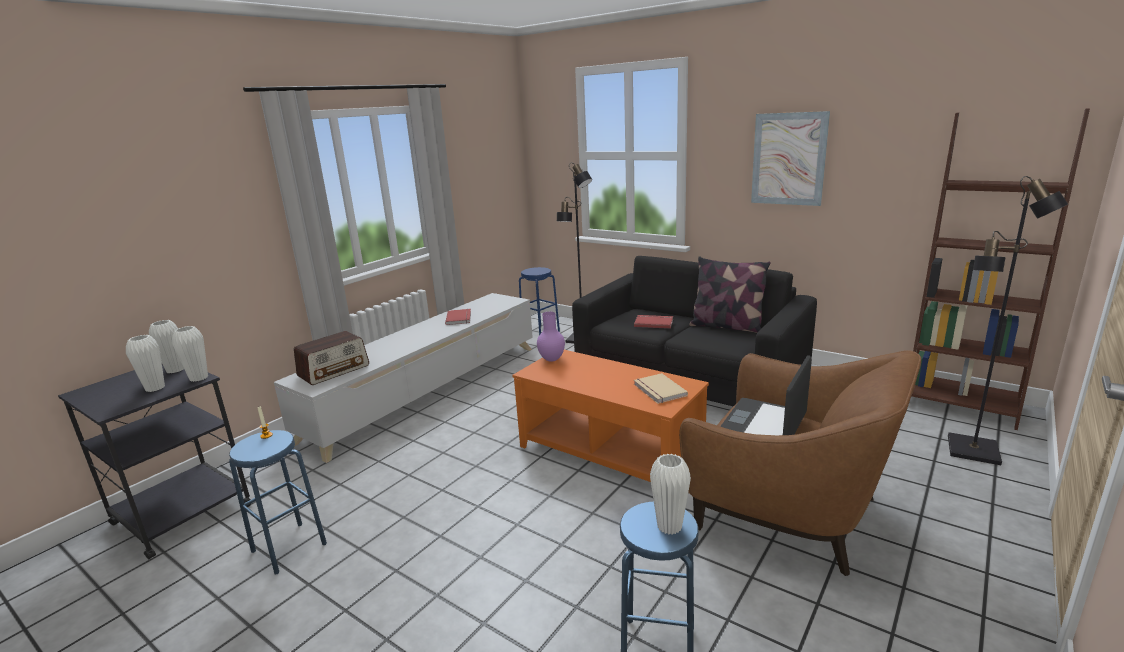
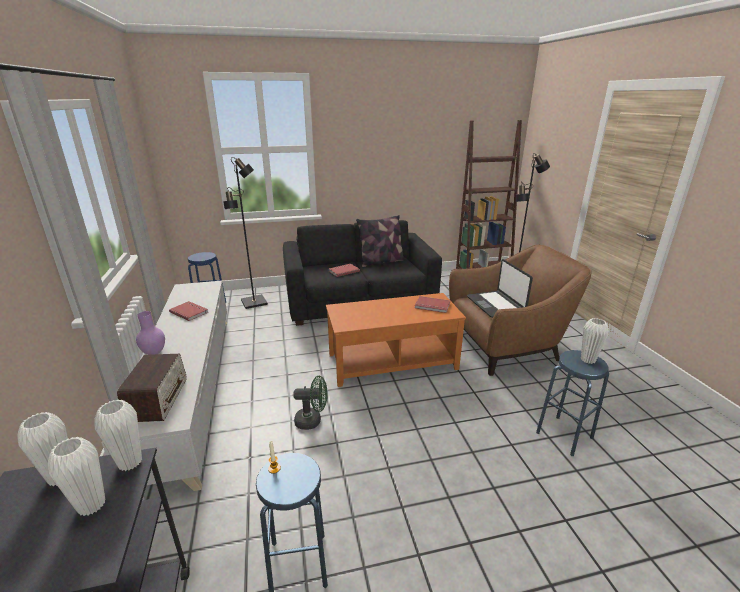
camera: 50 degrees left, 5 degrees up
purple vase [537,312,565,362] -> purple vase moved to [136,311,165,355]
beige book [634,373,688,404] -> red book [415,296,450,313]
picture [751,111,830,206] -> none
none -> green fan [293,376,328,430]

